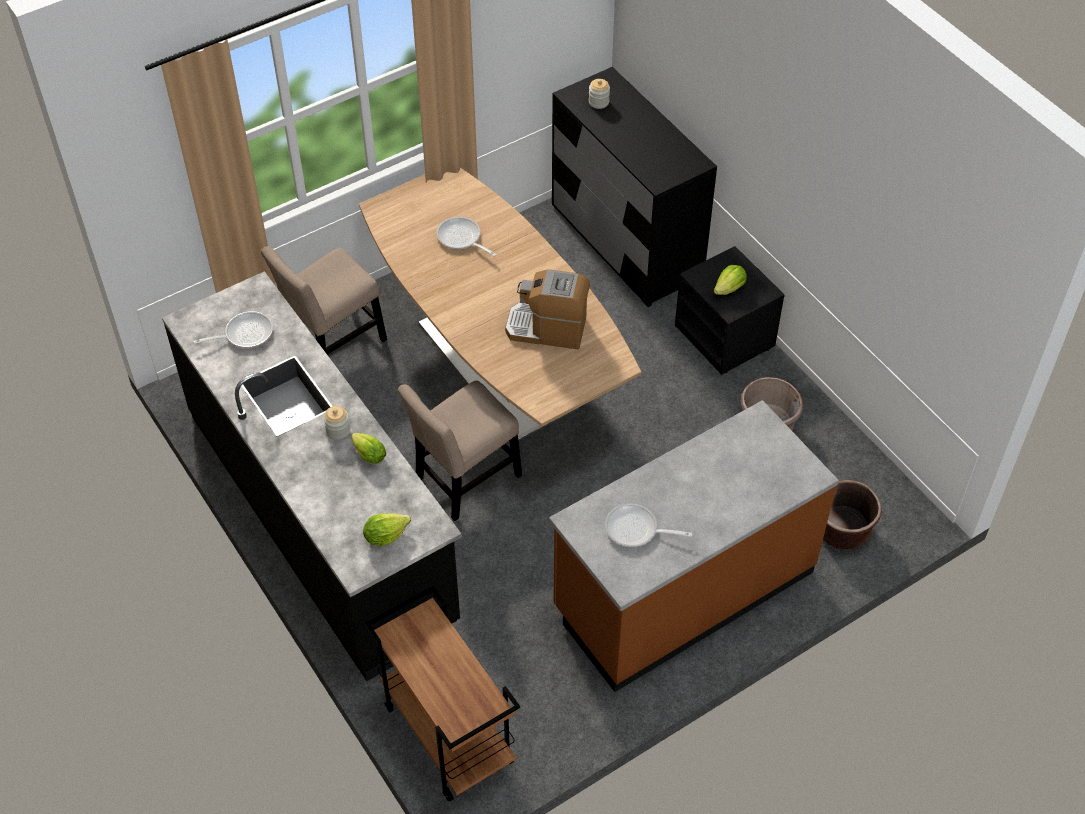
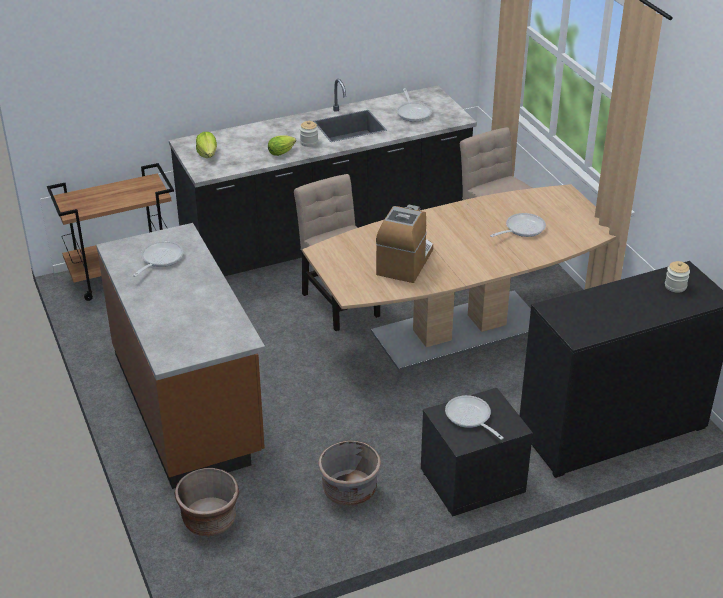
camera: 100 degrees right, 15 degrees down
lettuce [714,265,747,295] -> frying pan [445,395,503,440]

